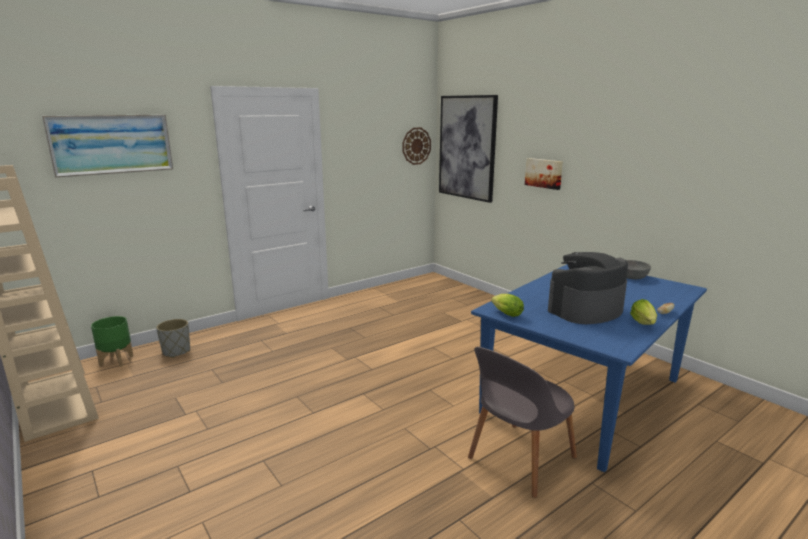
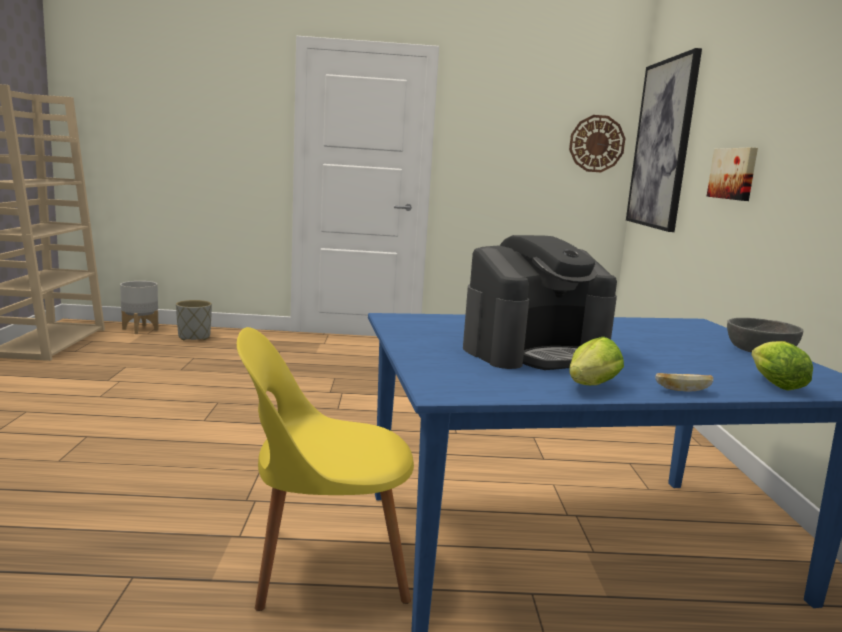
camera: 35 degrees right, 5 degrees down
picture [42,114,173,178] -> none
green planter [91,316,133,367] -> grey planter [120,281,159,334]
grey chair [468,347,577,498] -> yellow chair [237,327,414,611]
lettuce [491,294,524,317] -> lettuce moved to [751,341,813,391]
coffee machine [548,252,628,324] -> coffee machine turned 150 degrees clockwise [463,235,617,370]

